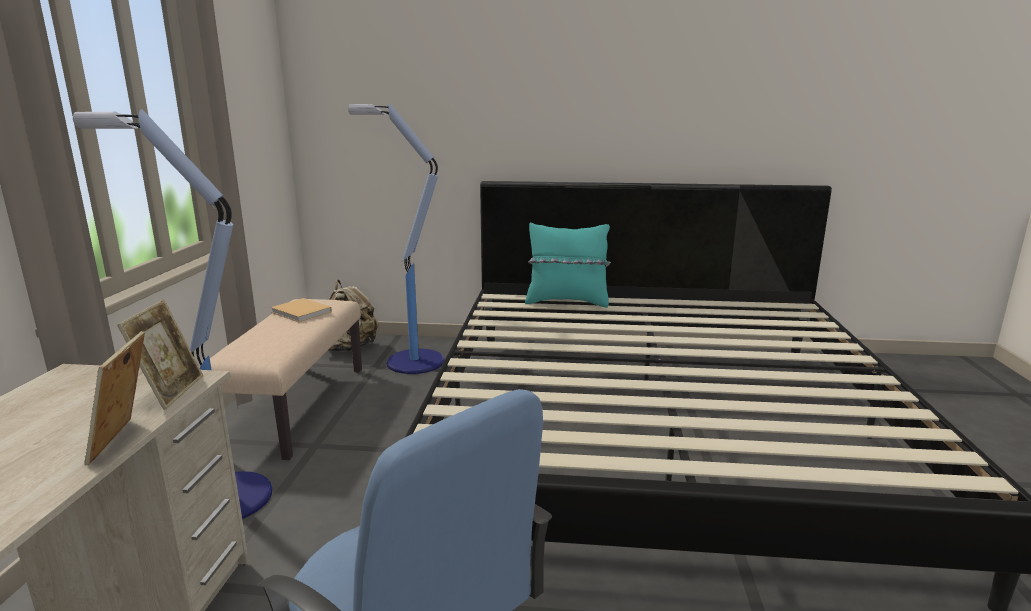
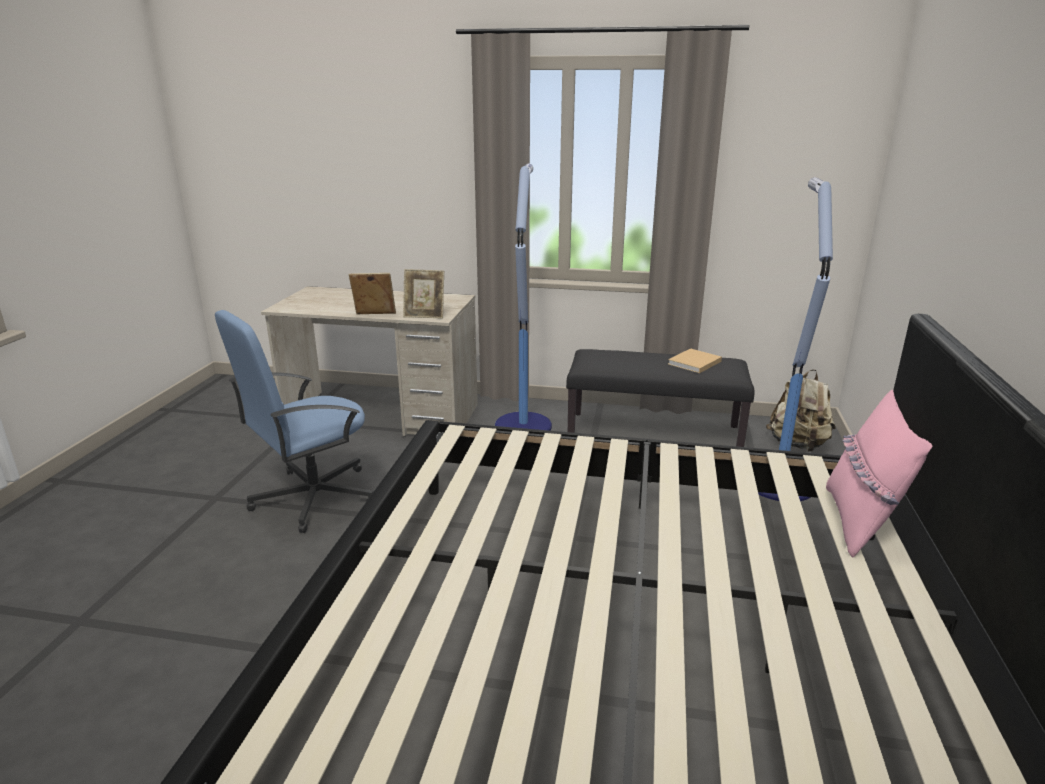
camera: 95 degrees right, 5 degrees up
beige bench [199,299,362,460] -> black bench [566,349,755,447]
turquoise pillow [525,222,611,308] -> pink pillow [826,390,932,558]

